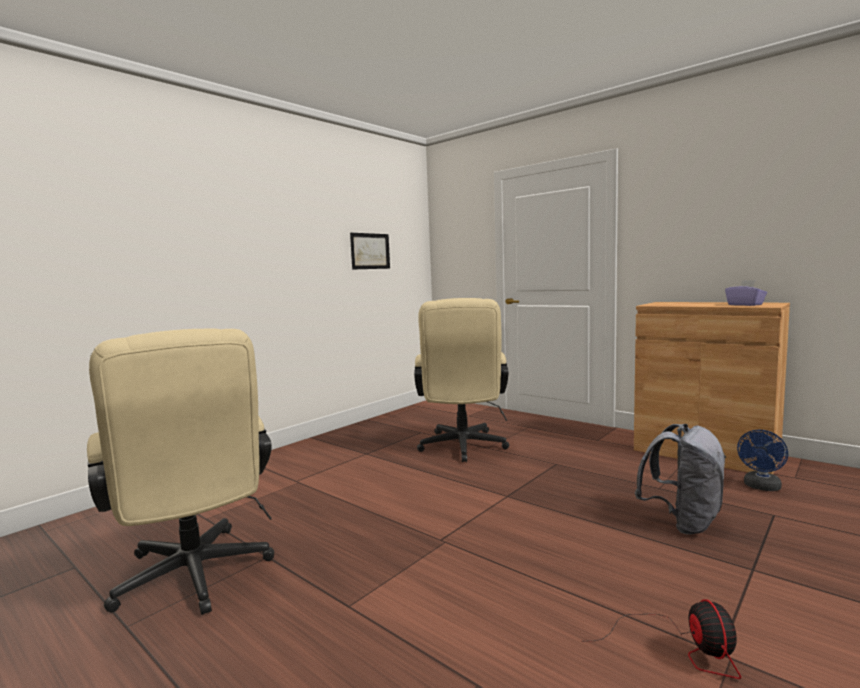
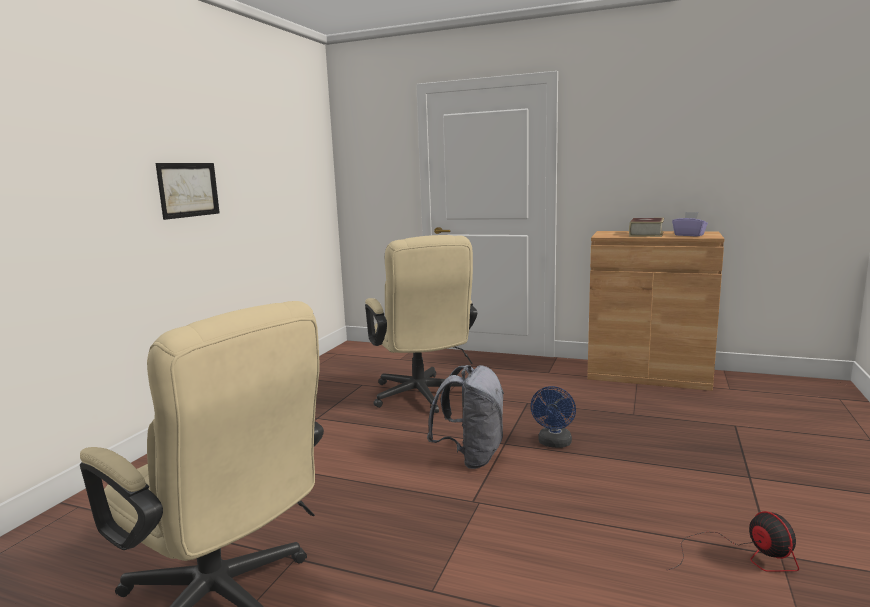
camera: 20 degrees left, 5 degrees up
picture [350,233,390,270] -> picture moved to [155,163,220,220]
grey backpack [635,424,726,535] -> grey backpack moved to [427,365,504,469]
blue fan [737,430,788,491] -> blue fan moved to [531,386,576,448]
none -> book [629,218,664,237]

